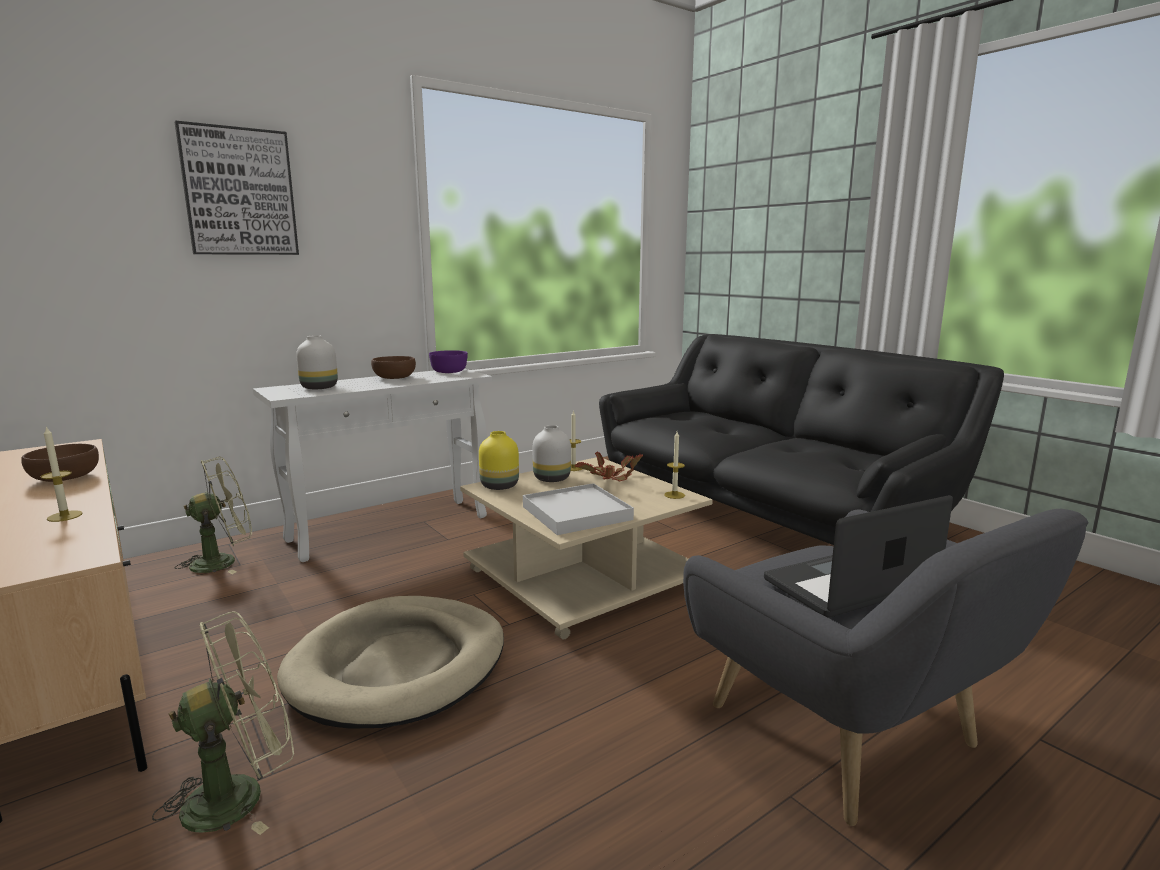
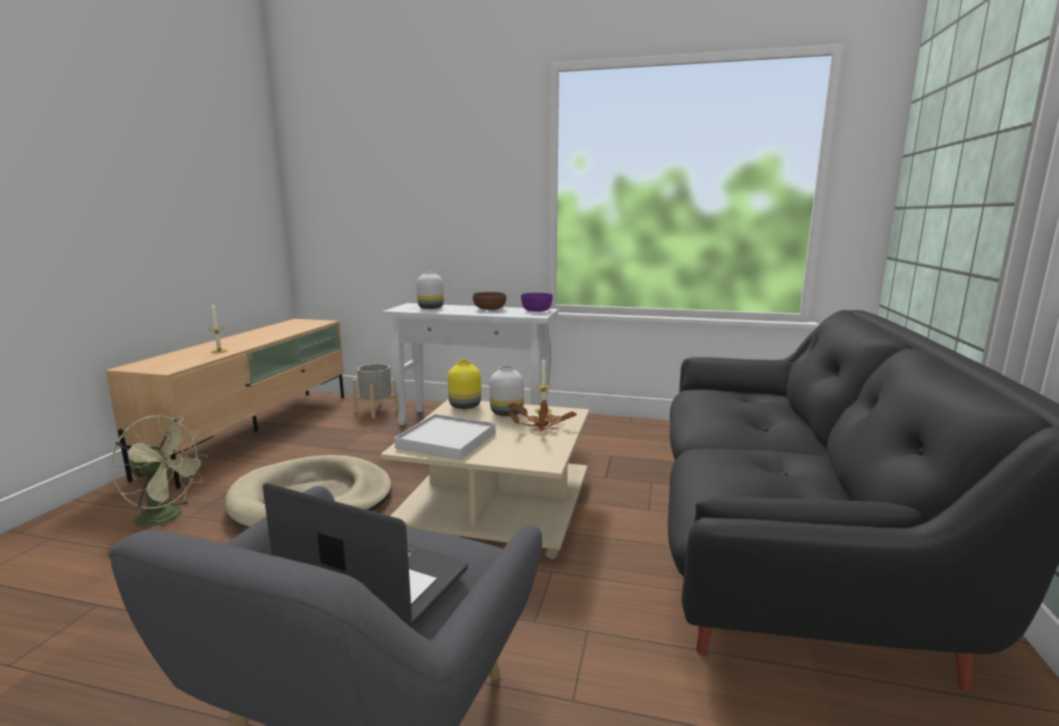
camera: 50 degrees right, 0 degrees up
brown bowl [21,444,99,482] -> none
picture [175,121,299,255] -> none
green fan [175,456,252,574] -> grey planter [352,364,399,418]
candle [664,431,685,499] -> none

